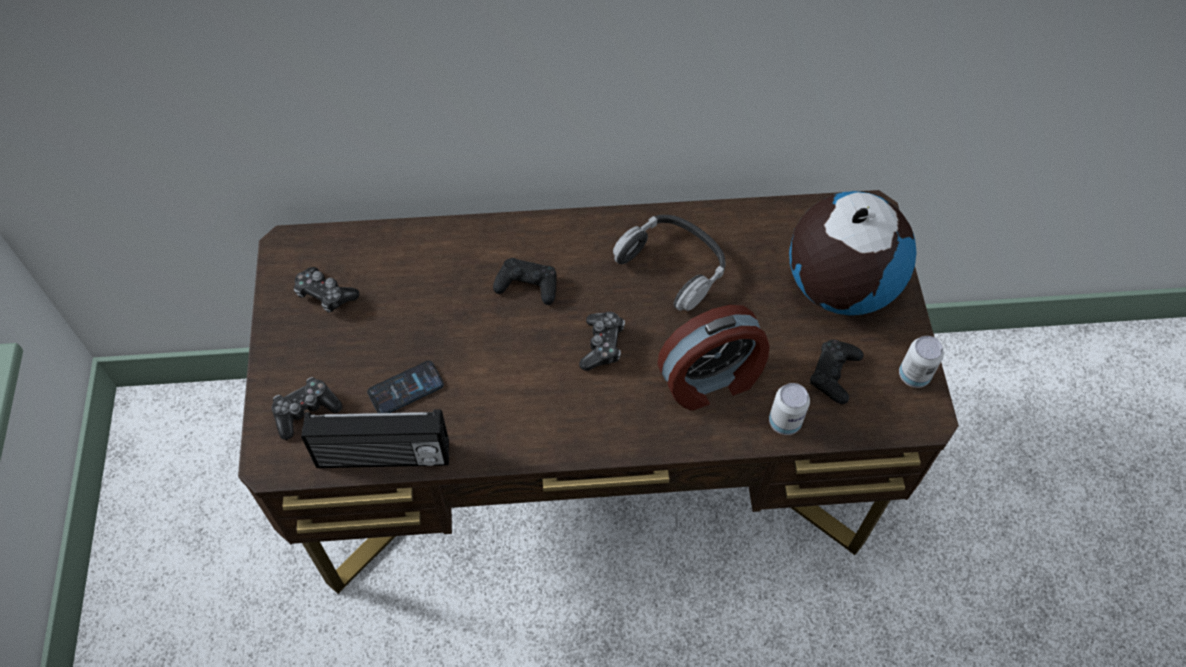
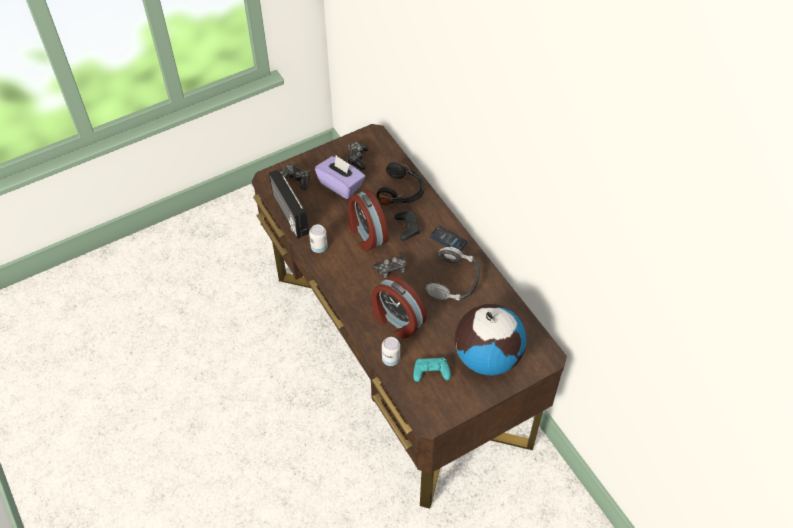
camera: 65 degrees right, 5 degrees down
phone [367,361,444,413] -> phone moved to [430,226,467,251]
black game controller [810,340,864,404] -> turquoise game controller [413,357,451,382]
can [899,336,944,388] -> can moved to [309,224,328,253]
none -> purple tissue box [315,155,365,199]
none -> alarm clock [348,190,388,251]
none -> black headphones [377,161,425,205]

